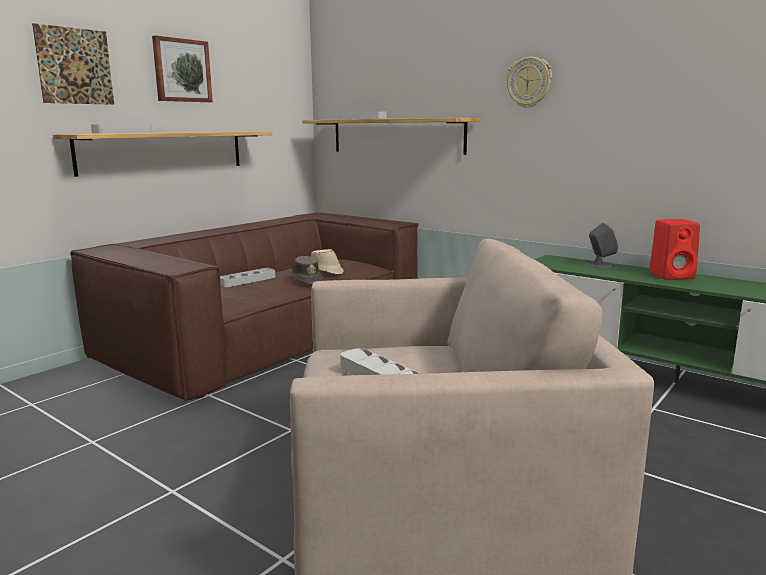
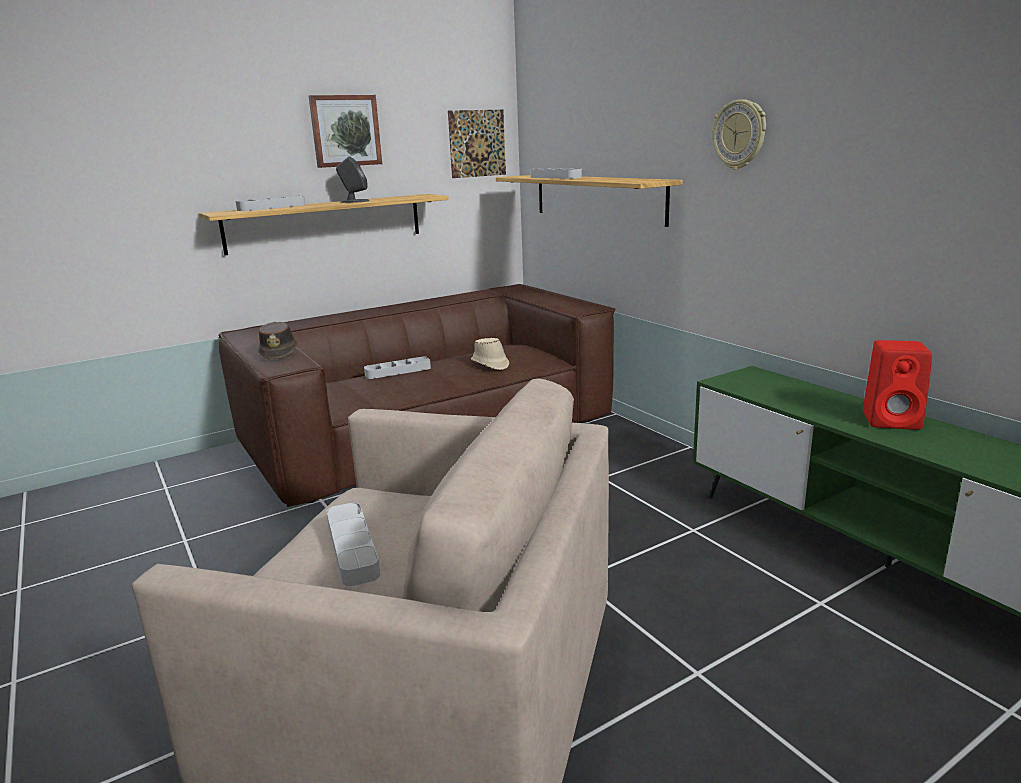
camera: 20 degrees right, 5 degrees up
picture [32,23,114,105] -> picture moved to [448,110,506,178]
brown hat [290,256,322,284] -> brown hat moved to [258,322,298,360]
grey speaker [587,223,618,268] -> grey speaker moved to [336,156,369,203]

